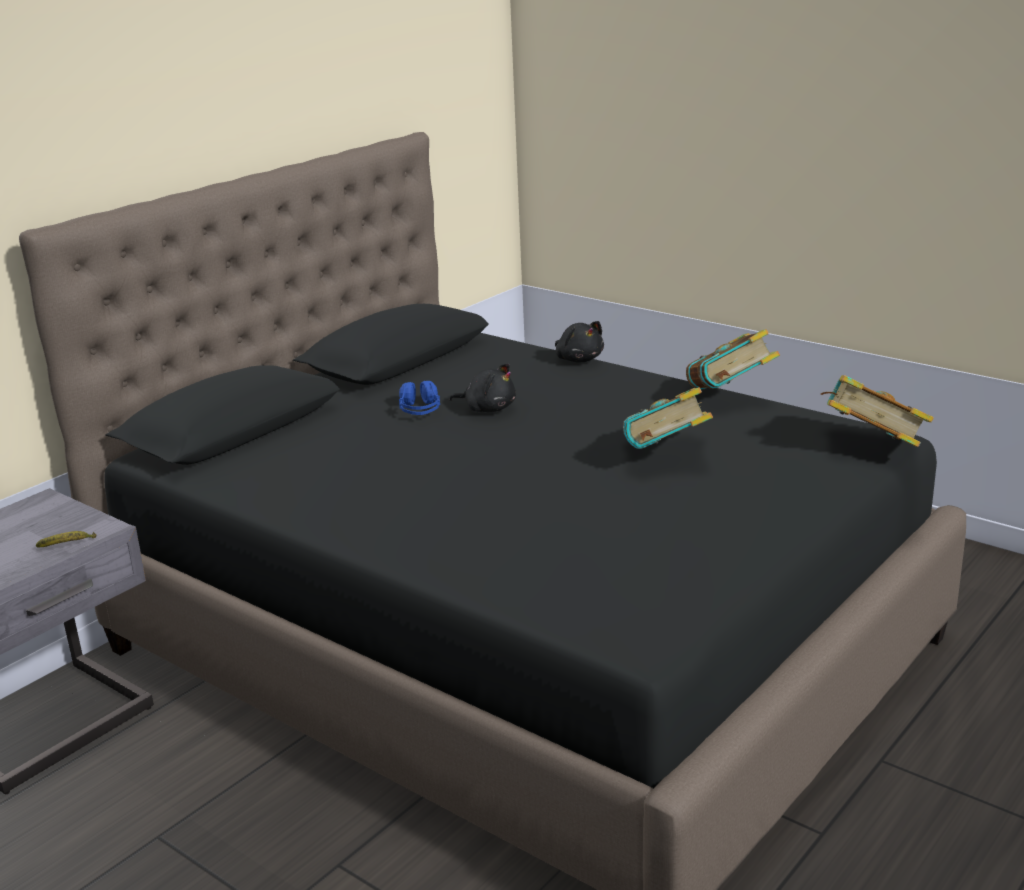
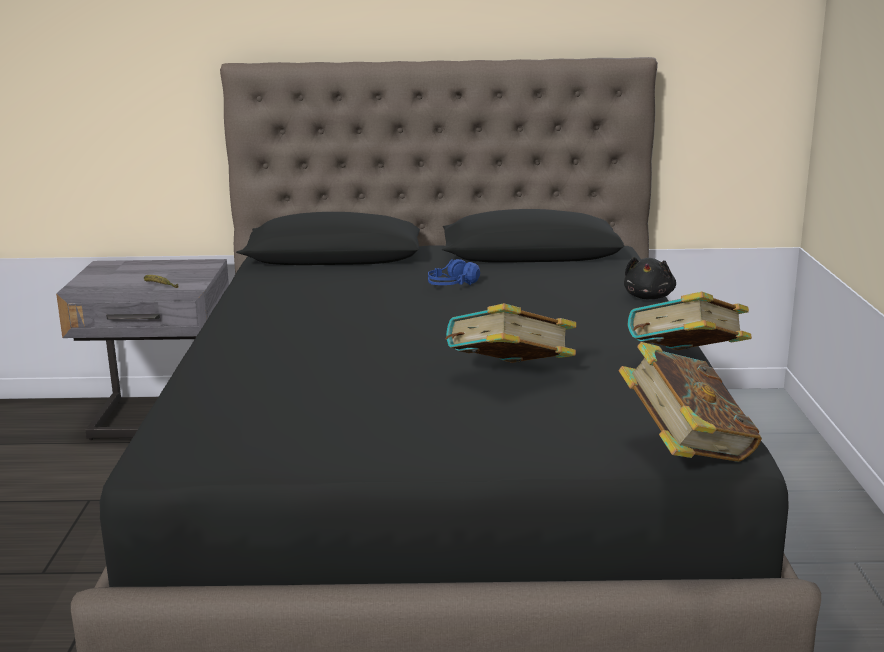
camera: 50 degrees right, 5 degrees down
black plush toy [449,363,516,412] -> none

